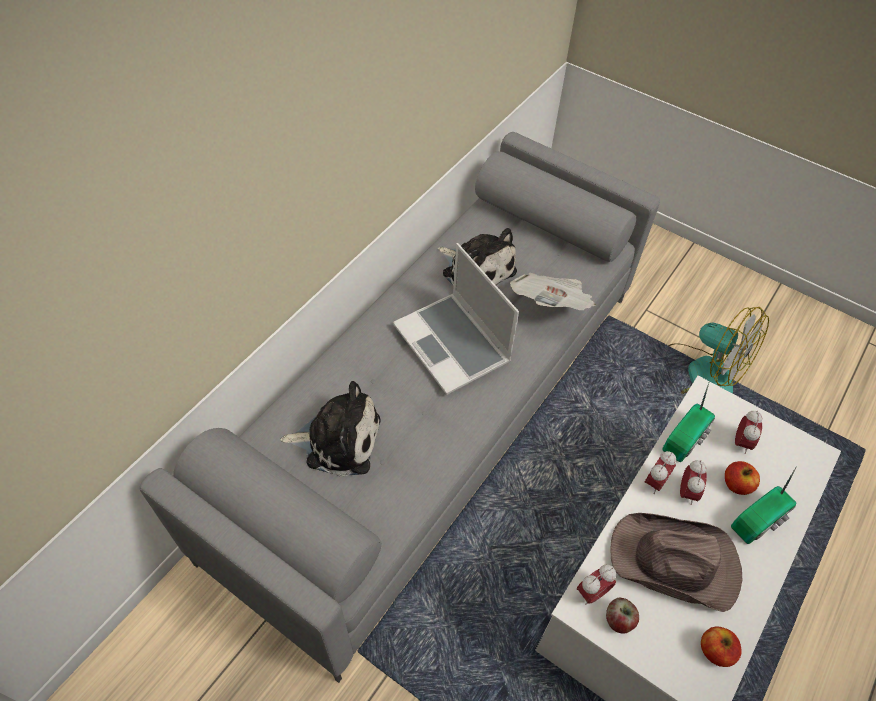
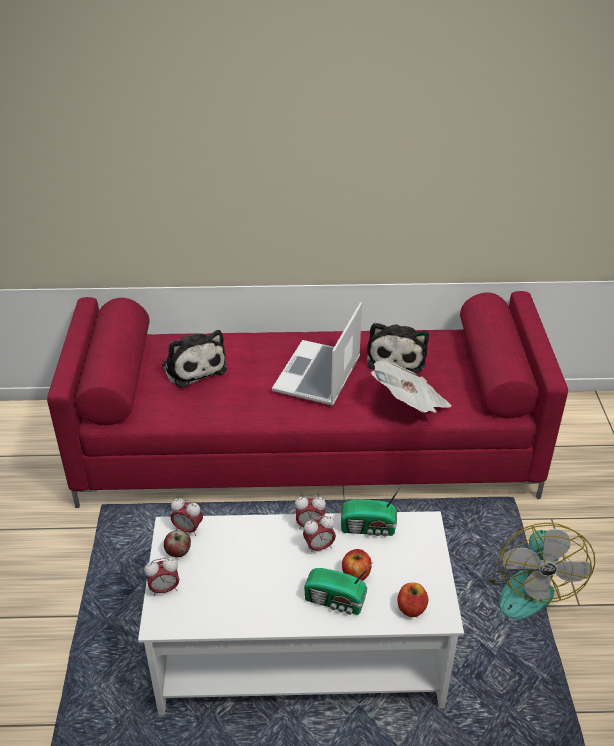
camera: 55 degrees right, 15 degrees down
grey sofa [139,132,660,683] -> red sofa [47,291,568,508]
brown hat [610,513,742,612] -> none
apple [701,627,742,667] -> apple moved to [397,582,428,617]
alarm clock [735,410,762,454] -> alarm clock moved to [144,557,179,596]

